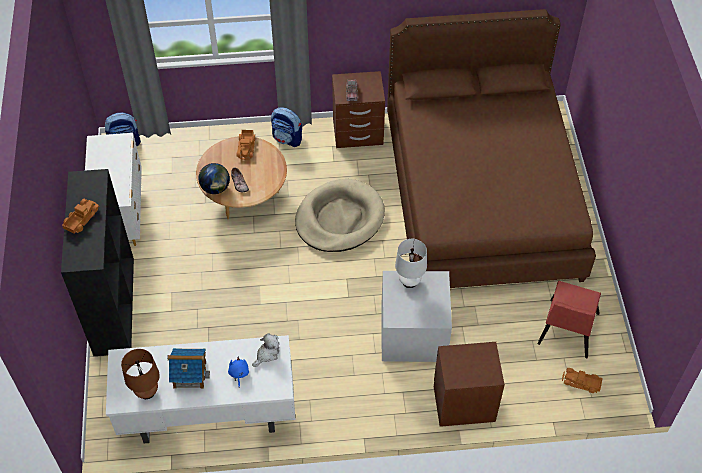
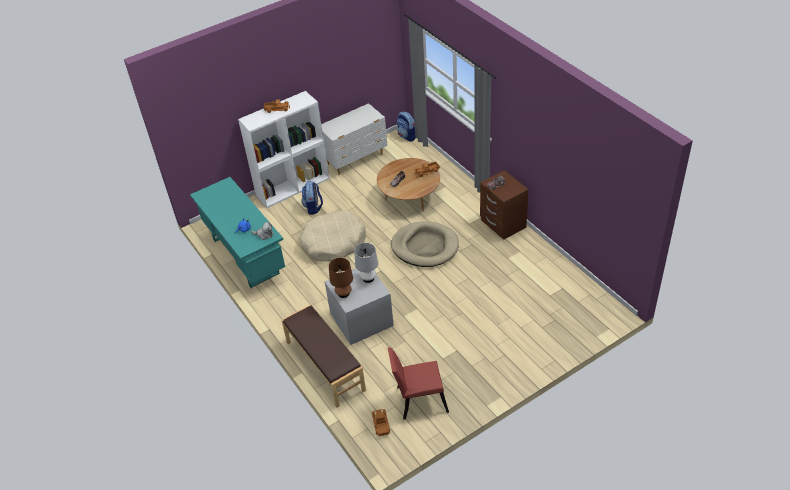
camera: 65 degrees right, 10 degrees down
black bookcase [61,169,134,356] -> white bookcase [238,91,330,208]
white desk [106,335,296,443] -> turquoise desk [190,177,285,288]
brown table lamp [121,349,160,399] -> brown table lamp moved to [329,258,353,298]
toy house [167,348,210,389] -> none
globe [198,163,230,194] -> none
backpack [271,107,302,147] -> backpack moved to [301,181,323,215]
brown bed [387,9,596,288] -> none
brown nightstand [434,342,505,427] -> brown bench [282,305,366,408]
none -> beige dog bed [300,211,366,261]

